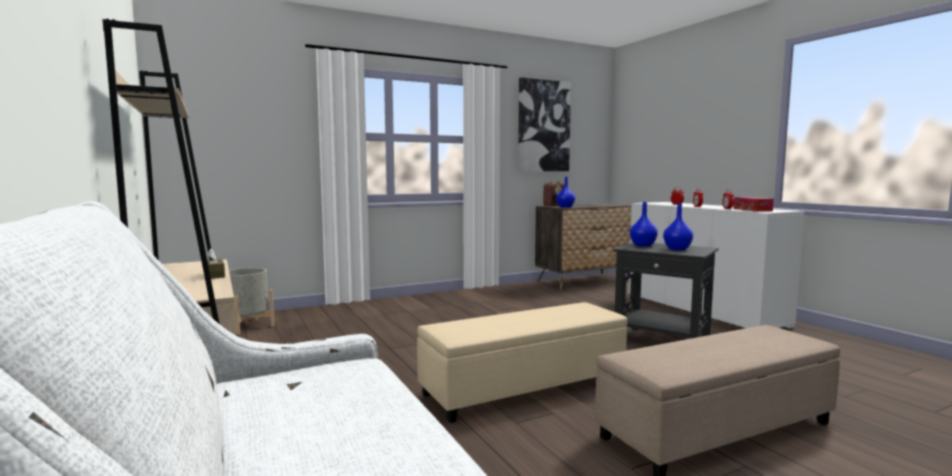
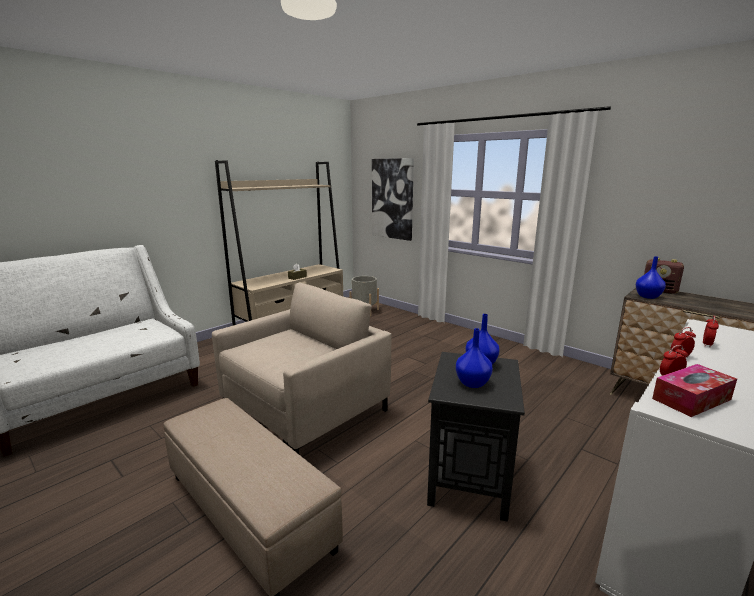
camera: 70 degrees right, 10 degrees up
beige ottoman [417,302,627,423] -> beige armchair [212,283,392,454]
picture [518,77,571,171] -> picture moved to [372,158,414,241]

